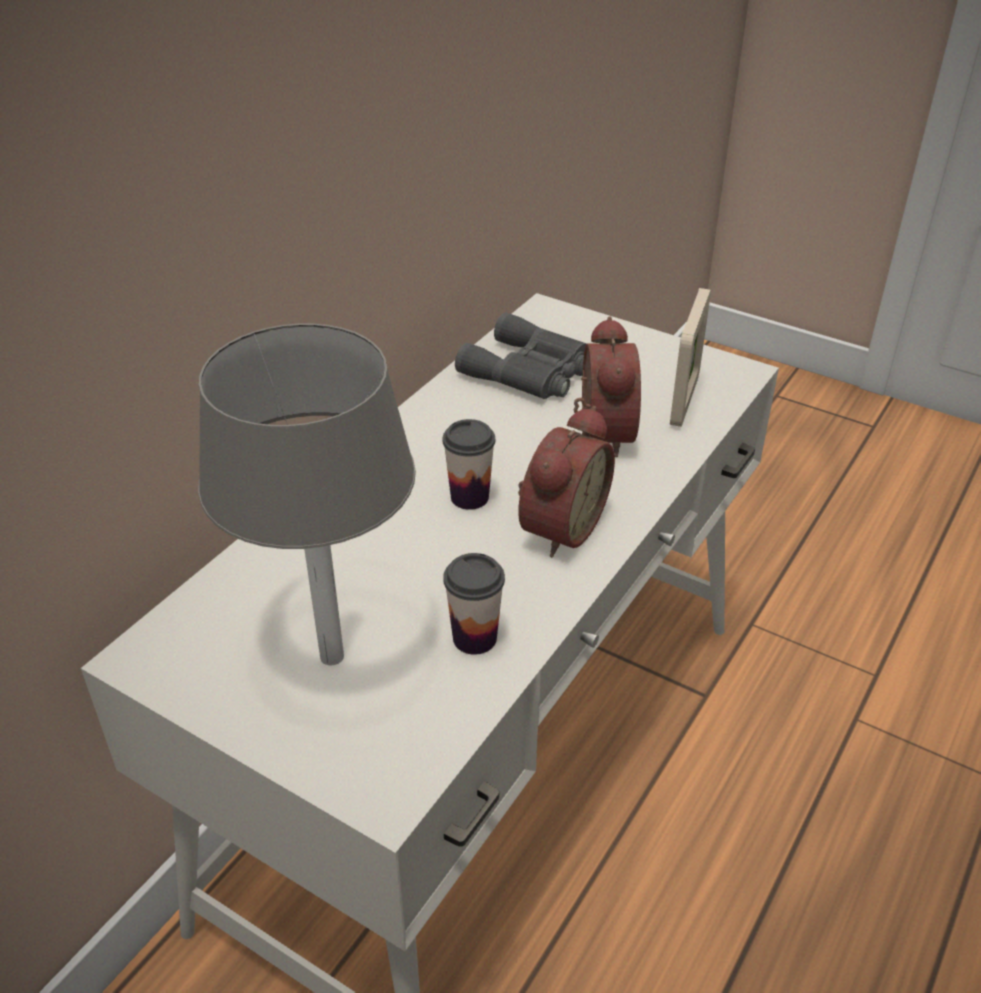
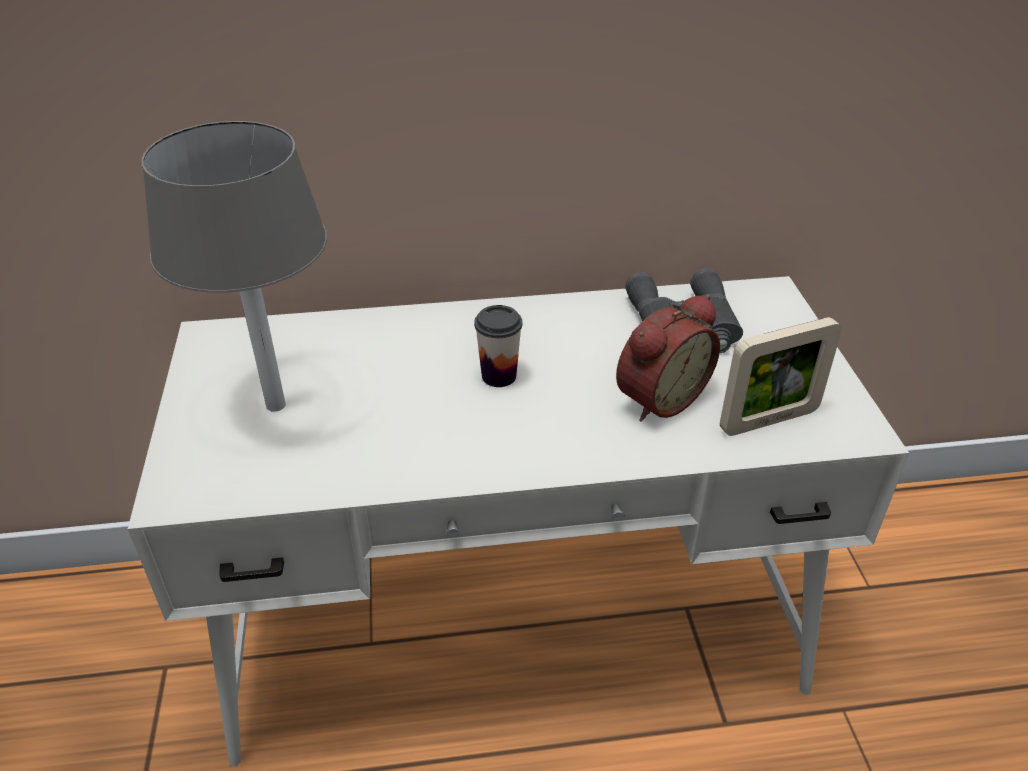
camera: 50 degrees right, 0 degrees up
cup [443,553,505,655] -> none
alarm clock [518,406,615,557] -> none

